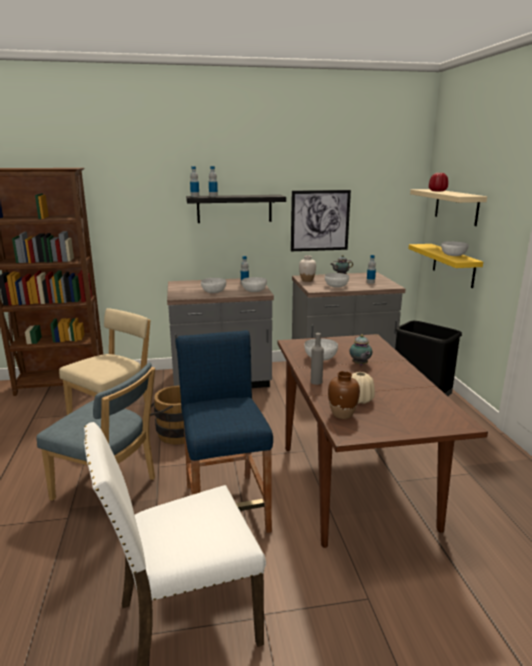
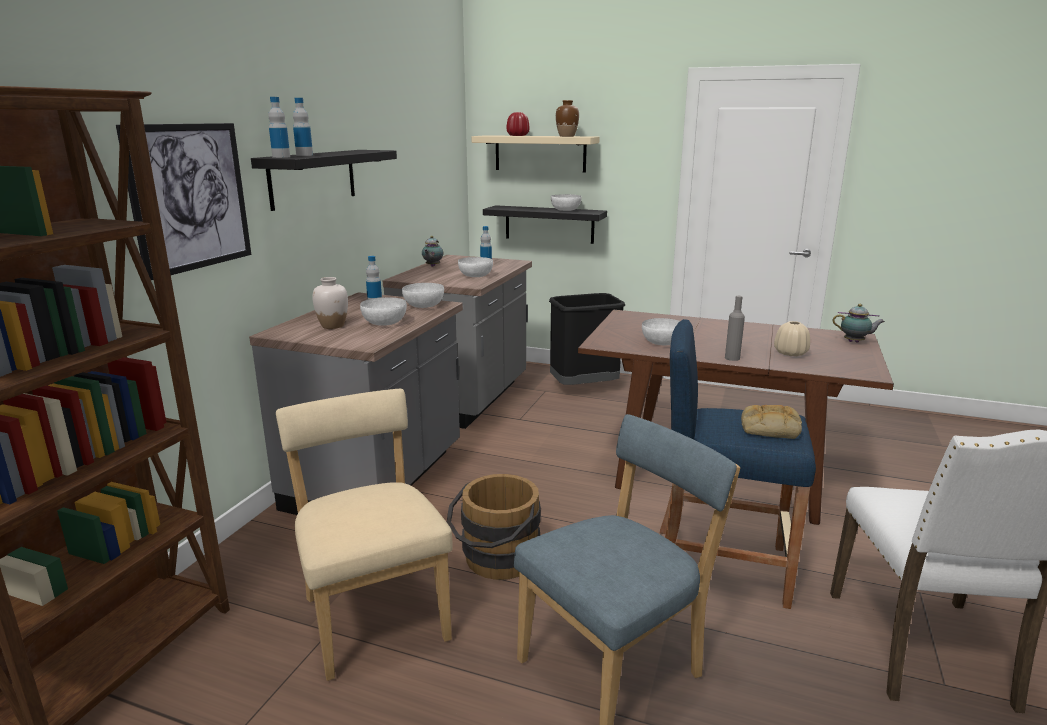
camera: 60 degrees left, 0 degrees up
picture [291,190,351,251] -> picture moved to [116,123,251,280]
white vase [299,256,316,282] -> white vase moved to [312,277,348,329]
brown vase [328,371,360,419] -> brown vase moved to [556,100,579,137]
teapot [349,334,372,365] -> teapot moved to [832,304,885,343]
yellow shelf [408,244,483,288] -> black shelf [483,205,607,244]
none -> bread [741,405,802,439]

